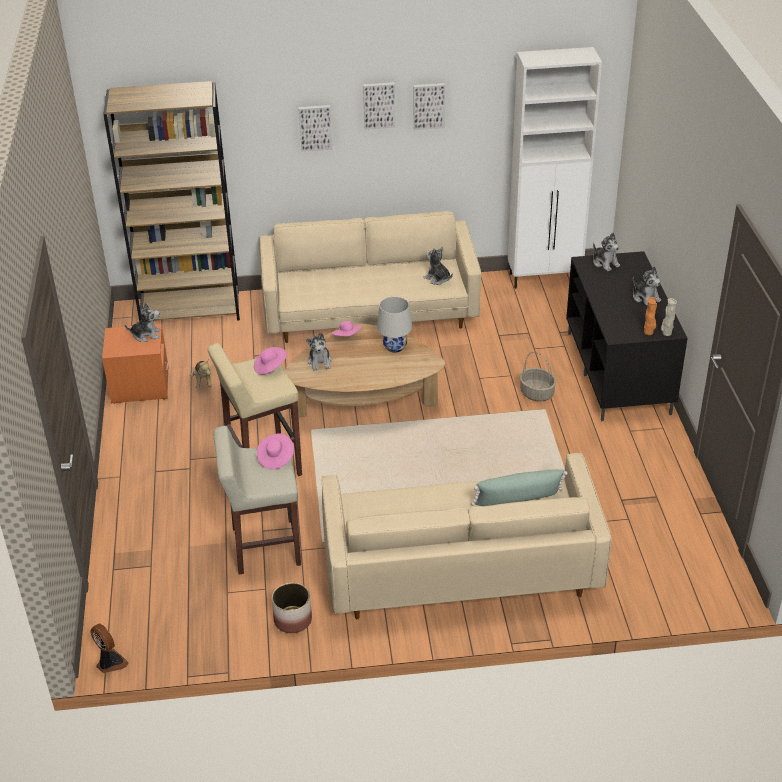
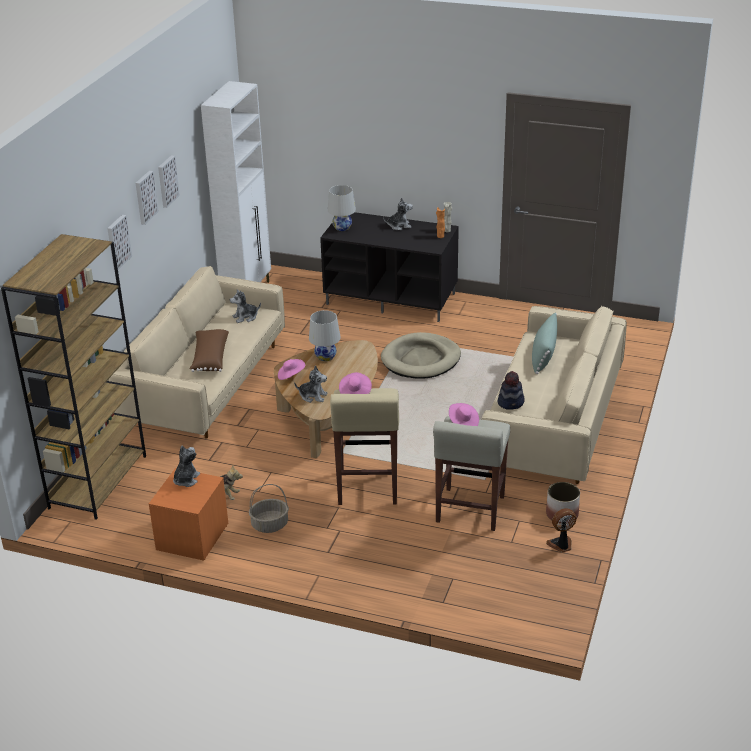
camera: 65 degrees left, 5 degrees down
fan [91,623,129,673] -> fan moved to [546,508,576,553]
basket [520,352,556,402] -> basket moved to [249,484,289,533]
plush toy [593,232,620,271] -> white table lamp [328,185,356,231]
none -> brown pillow [190,329,229,372]
none -> beige dog bed [381,332,461,379]
none -> hat [498,371,525,410]

